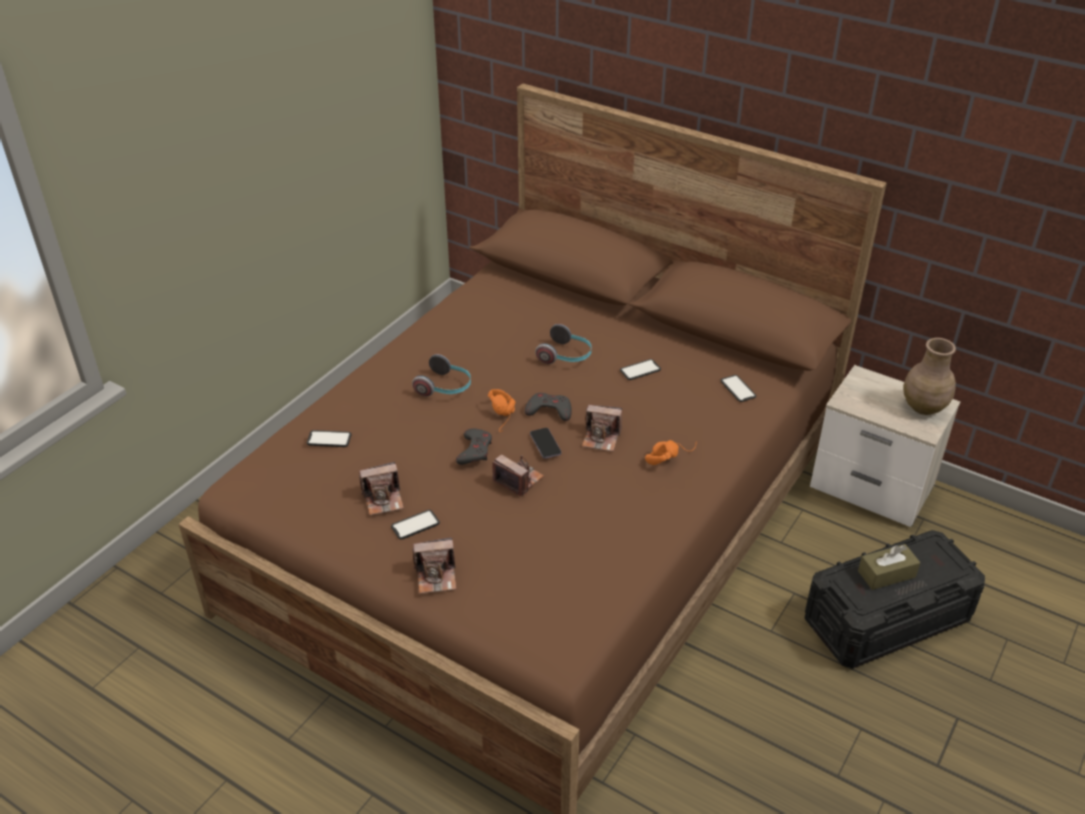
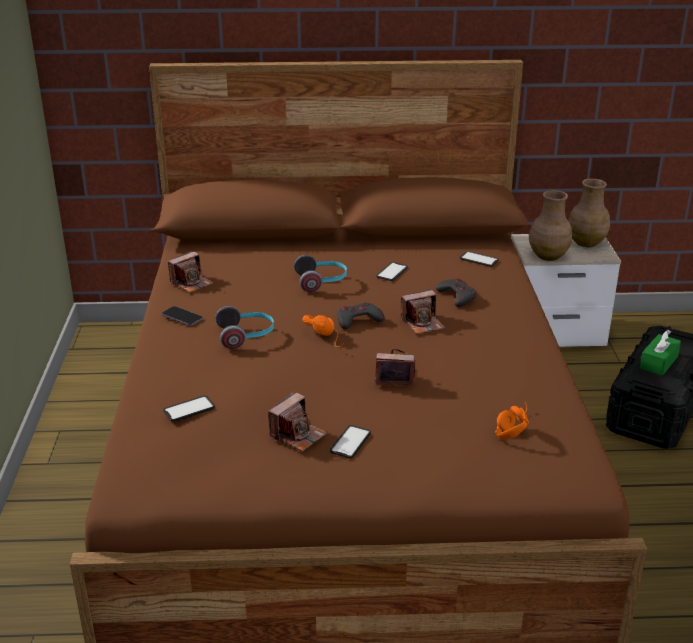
camera: 35 degrees left, 10 degrees down
camera [412,537,456,594] -> camera moved to [168,251,214,293]
grey game controller [456,428,492,465] -> grey game controller moved to [436,278,477,307]
phone [530,428,562,459] -> phone moved to [162,306,203,326]
orange headphones [645,440,696,465] -> orange headphones moved to [495,402,529,440]
brown tissue box [858,544,921,590] -> green tissue box [640,330,681,376]
none -> brown vase [529,190,572,261]

